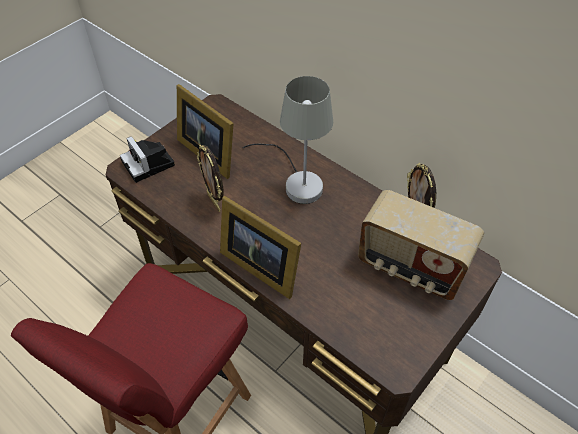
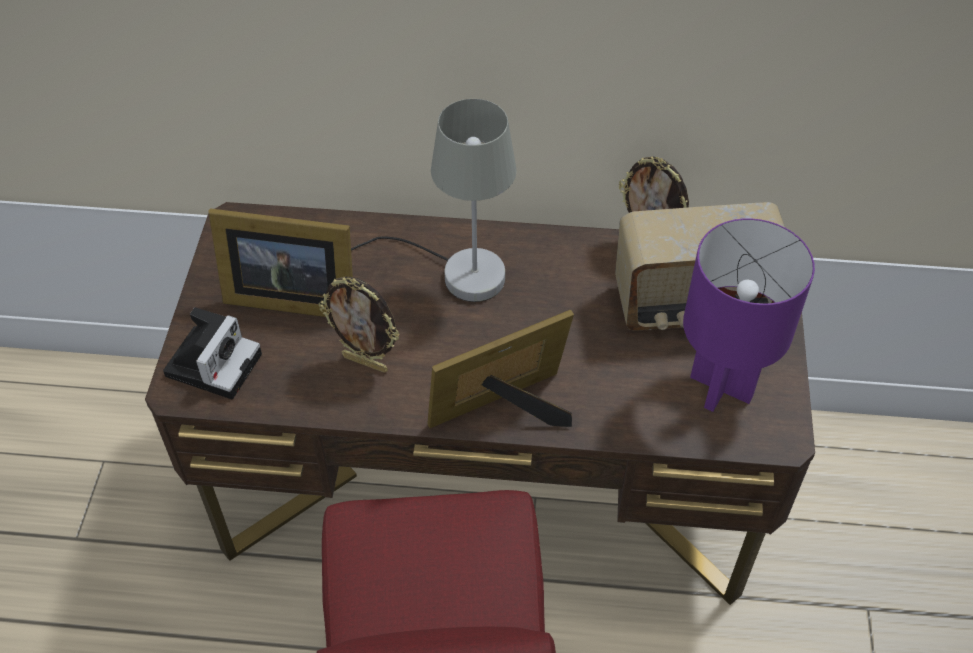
camera: 35 degrees left, 0 degrees up
camera [120,136,175,183] -> camera turned 90 degrees counterclockwise [163,307,262,399]
picture frame [220,196,301,299] -> picture frame turned 150 degrees clockwise [427,310,574,428]
none -> purple table lamp [683,218,815,412]

